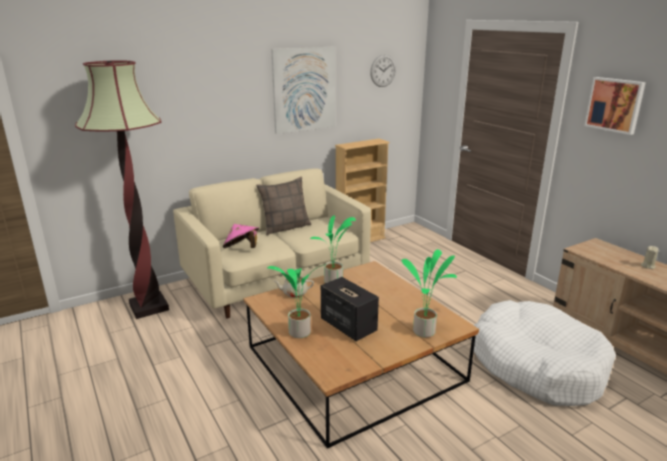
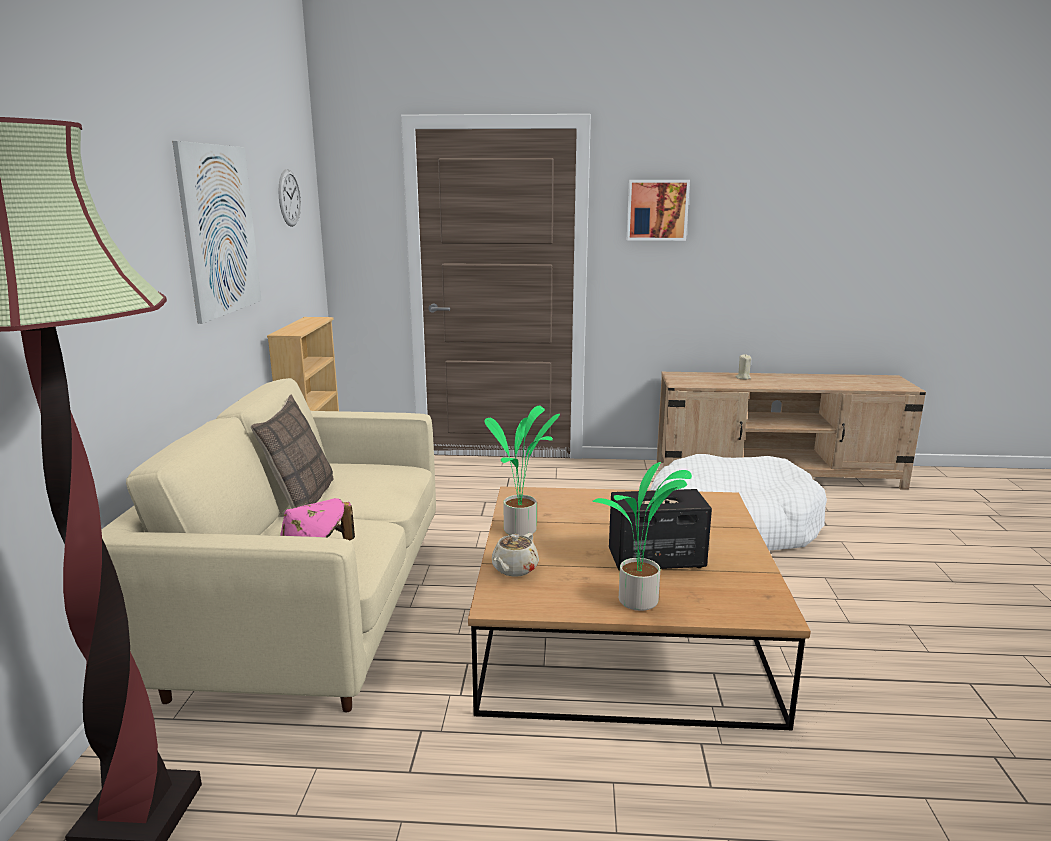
camera: 55 degrees left, 5 degrees down
potted plant [401,249,457,337] -> none

